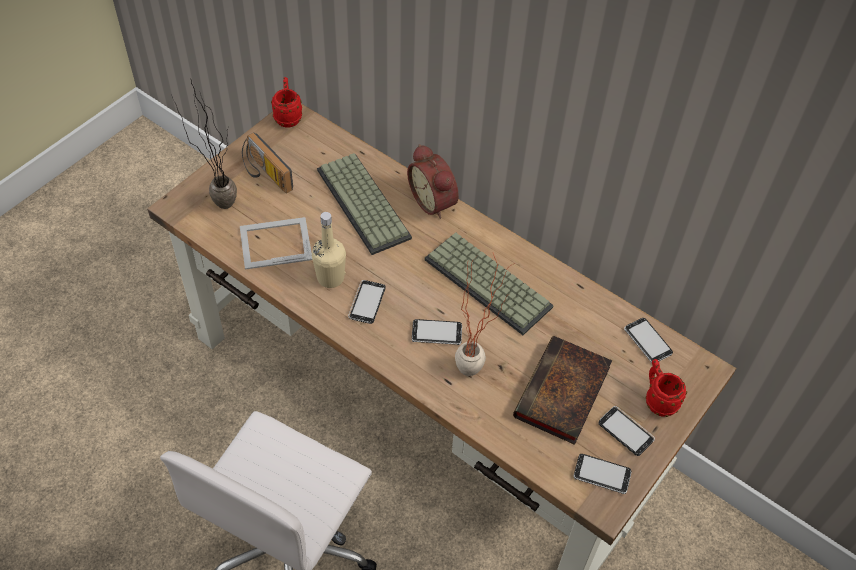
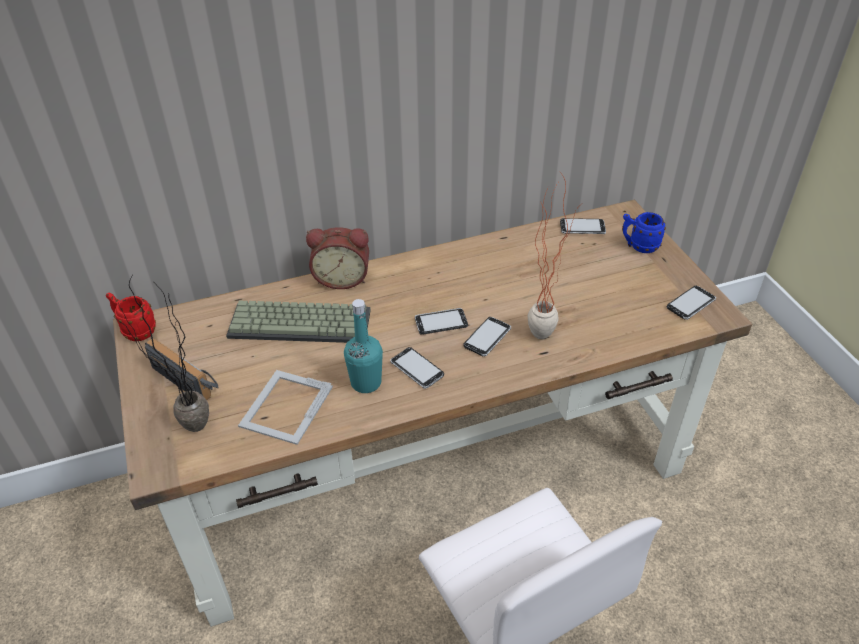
camera: 55 degrees left, 10 degrees down
radio [242,132,293,193] -> radio turned 135 degrees counterclockwise [145,338,219,400]
beige bottle [312,212,346,288] -> turquoise bottle [344,299,383,393]
keyboard [424,232,554,335] -> none
book [513,336,612,445] -> none
phone [598,406,655,456] -> phone moved to [415,308,468,335]
red mug [646,359,687,417] -> blue mug [622,212,666,253]

